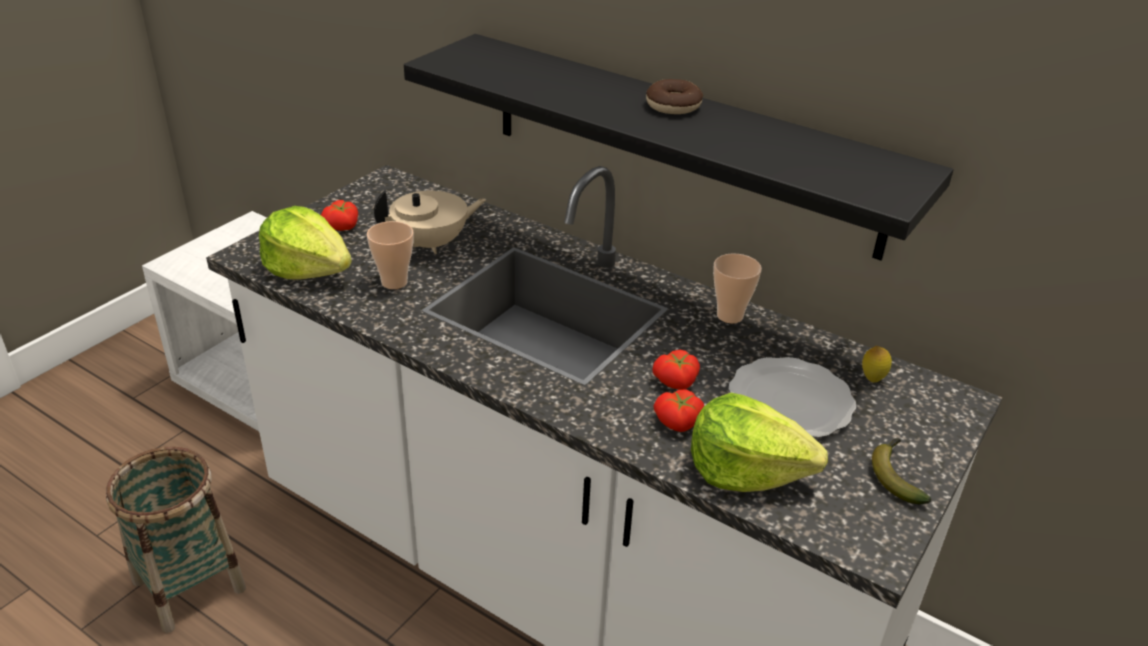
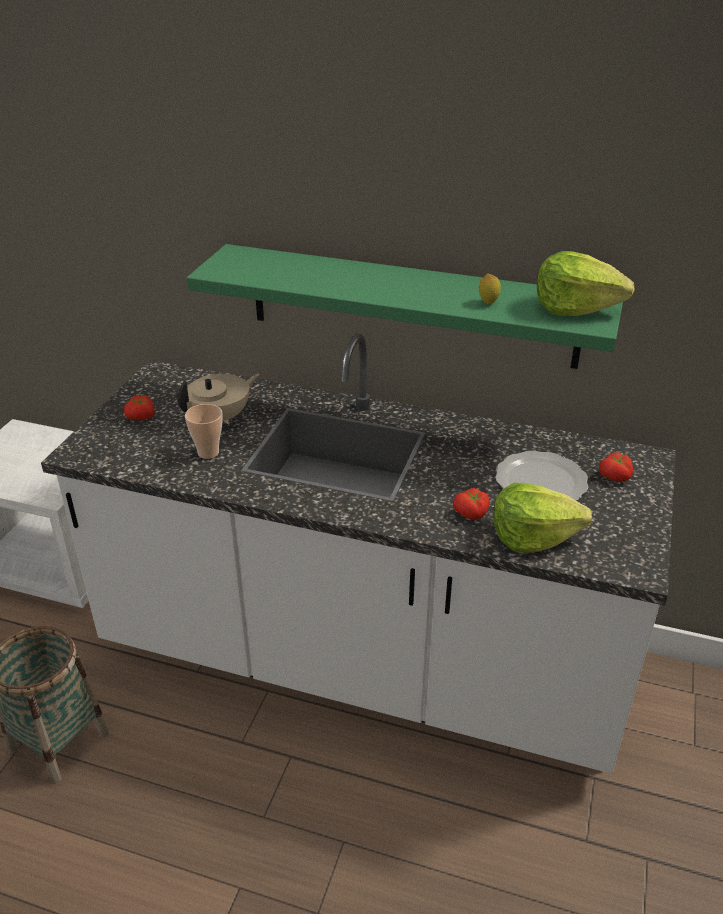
camera: 15 degrees left, 0 degrees up
lettuce [259,206,352,280] -> lettuce moved to [537,251,635,316]
black shelf [404,34,954,261] -> green shelf [186,244,623,369]
donut [646,79,703,114] -> none
tomato [652,350,700,390] -> tomato moved to [599,452,633,482]
cup [713,253,762,323] -> none
lemon [862,346,892,382] -> lemon moved to [479,274,501,305]
banana [872,438,931,504] -> none

